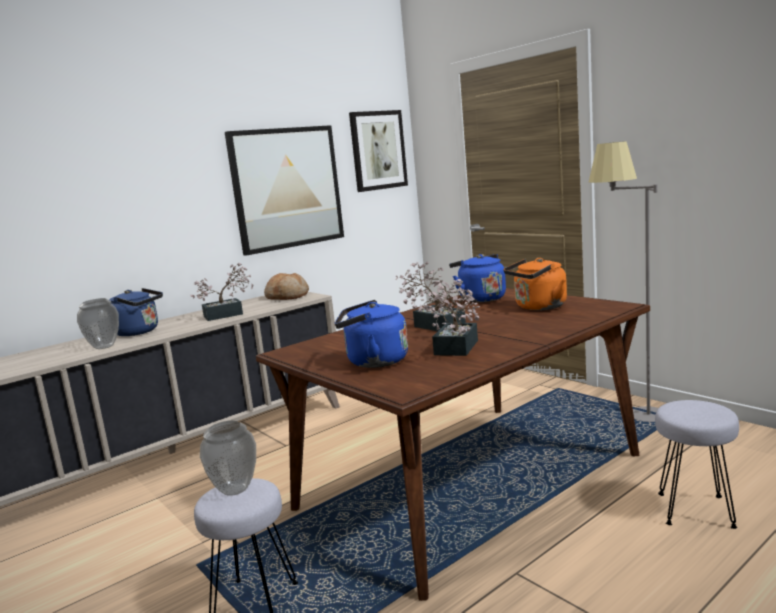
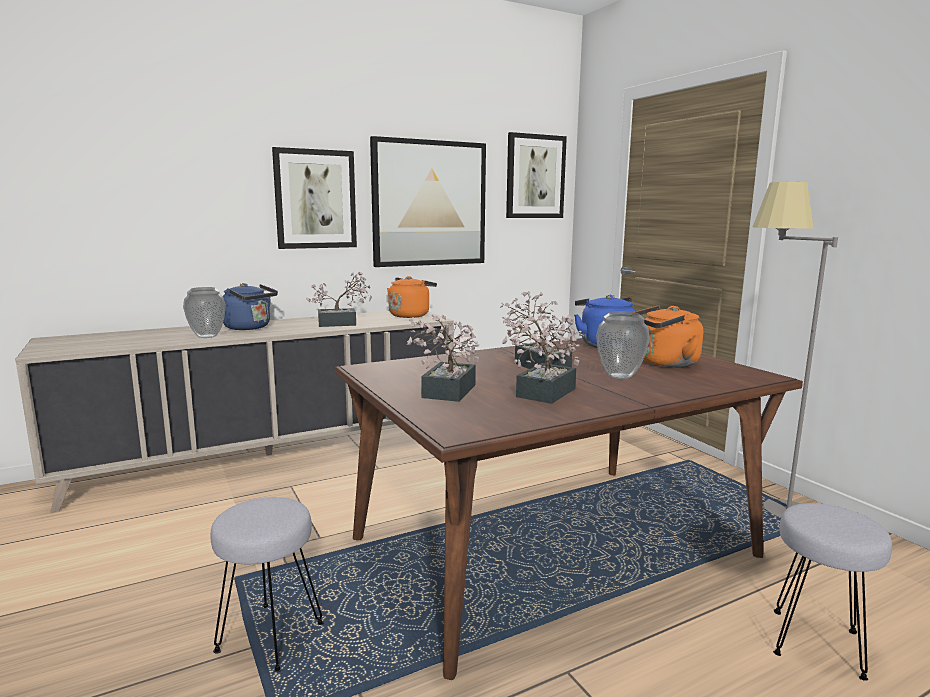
camera: 10 degrees right, 0 degrees up
vase [200,421,256,496] -> vase moved to [596,311,650,379]
bread [264,273,309,300] -> orange kettle [387,276,437,318]
blue kettle [335,300,408,368] -> potted plant [407,314,479,402]
none -> picture [272,147,357,249]

